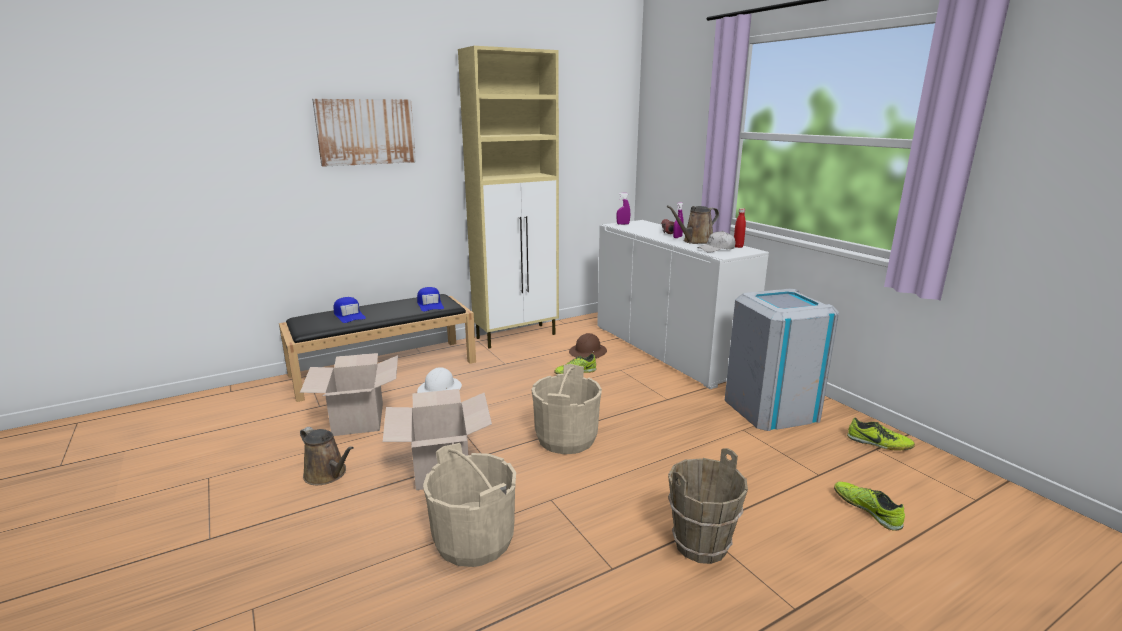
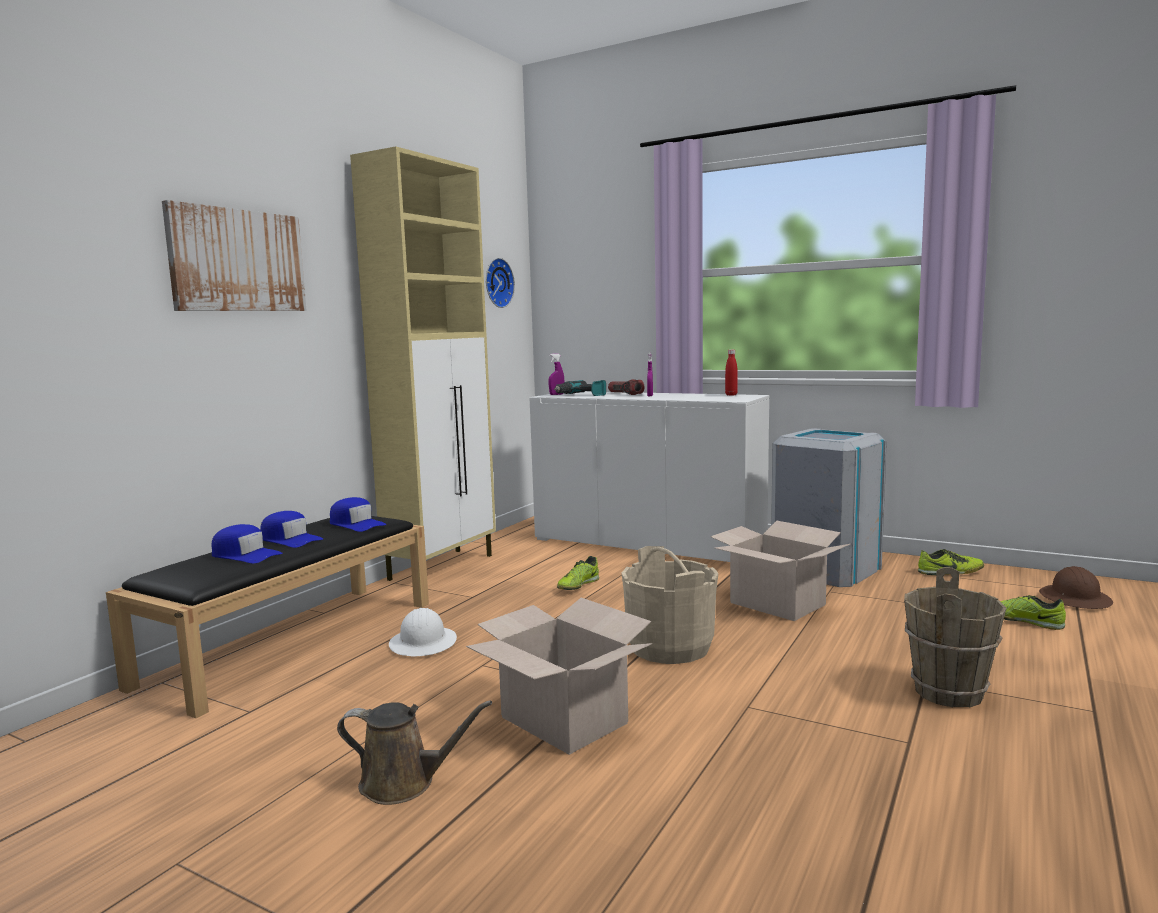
camera: 30 degrees left, 10 degrees down
cardboard box [300,353,398,436] -> cardboard box moved to [710,521,850,621]
beige bucket [423,443,516,567] -> none
brown hard hat [569,333,607,358] -> brown hard hat moved to [1039,566,1113,609]
brown watering can [667,205,719,244] -> none
white cap [697,231,736,253] -> none
none -> blue cap [260,511,323,548]
none -> wall clock [486,258,515,308]
none -> power drill [554,380,606,396]

